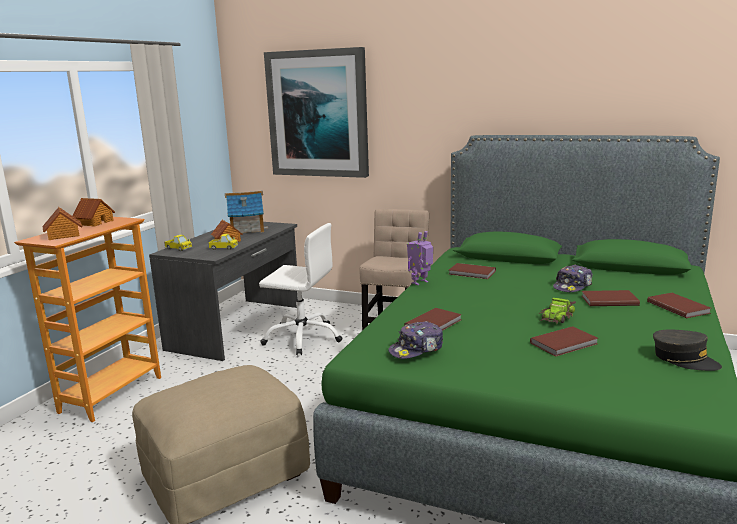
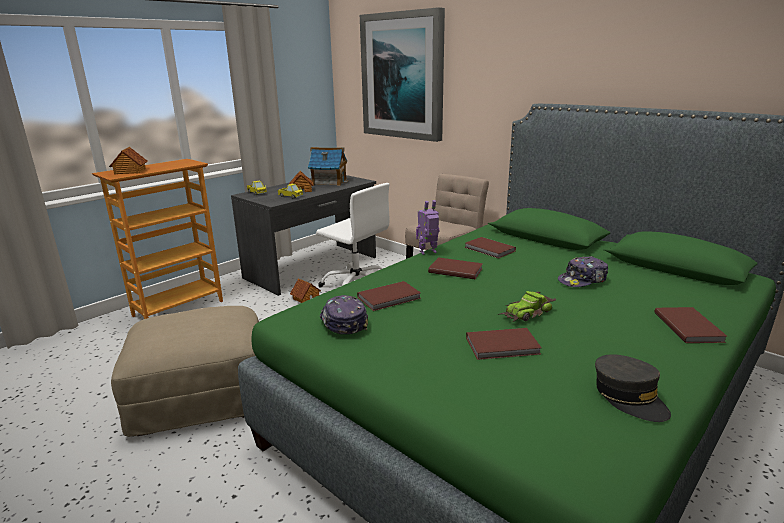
camera: 20 degrees right, 5 degrees up
toy house [72,198,115,226] -> toy house moved to [290,279,321,303]
cap [388,321,443,359] -> cap turned 75 degrees clockwise [320,295,368,334]
brown book [582,290,640,306] -> brown book moved to [428,257,483,279]

